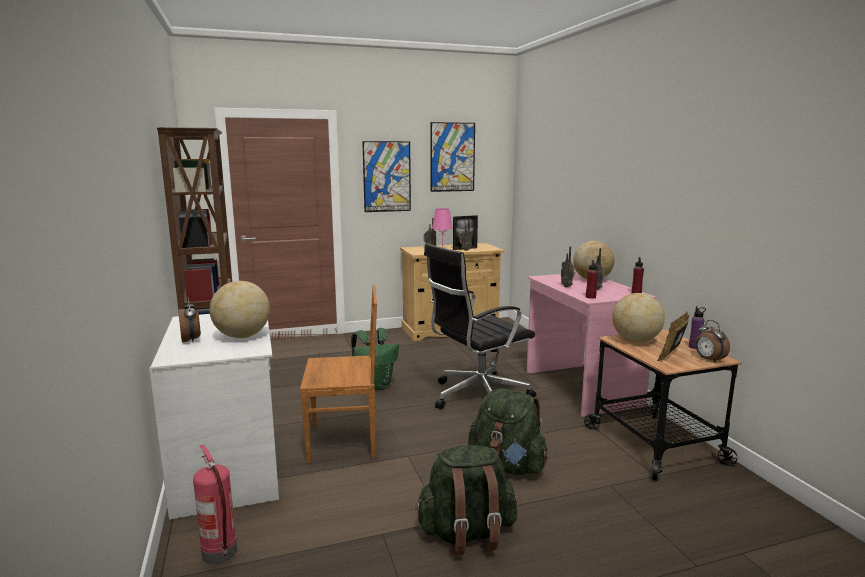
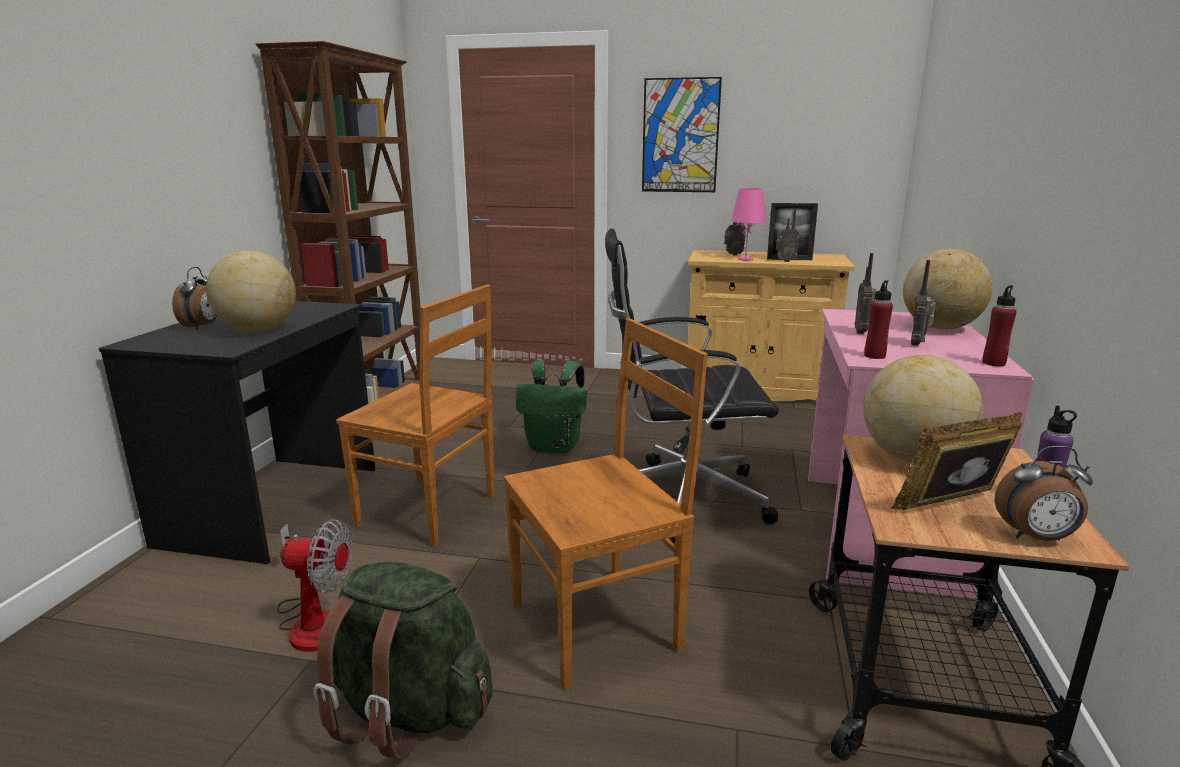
camera: 30 degrees right, 5 degrees up
white desk [149,314,279,520] -> black desk [99,301,376,564]
fire extinguisher [193,444,237,565] -> none
picture [430,122,475,192] -> none
green backpack [468,388,548,475] -> brown chair [503,318,708,690]
alarm clock [695,320,730,363] -> alarm clock turned 90 degrees counterclockwise [995,446,1093,541]
none -> fan [277,519,352,652]

